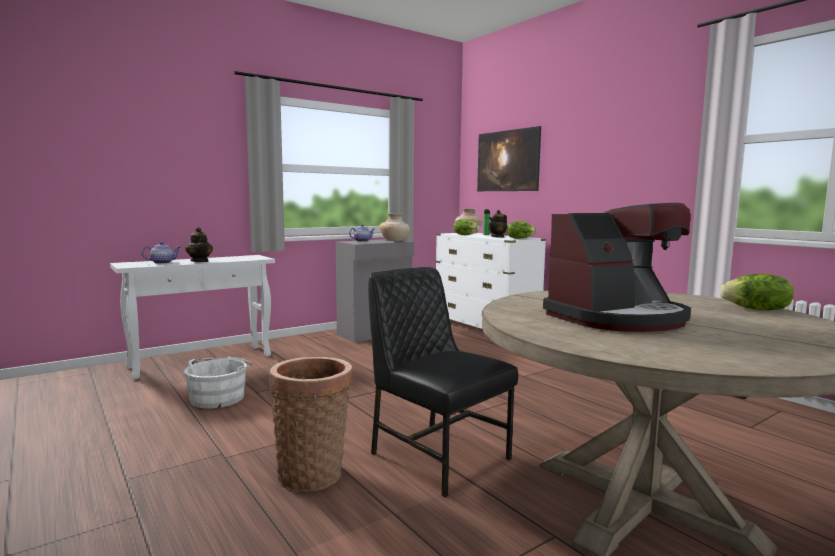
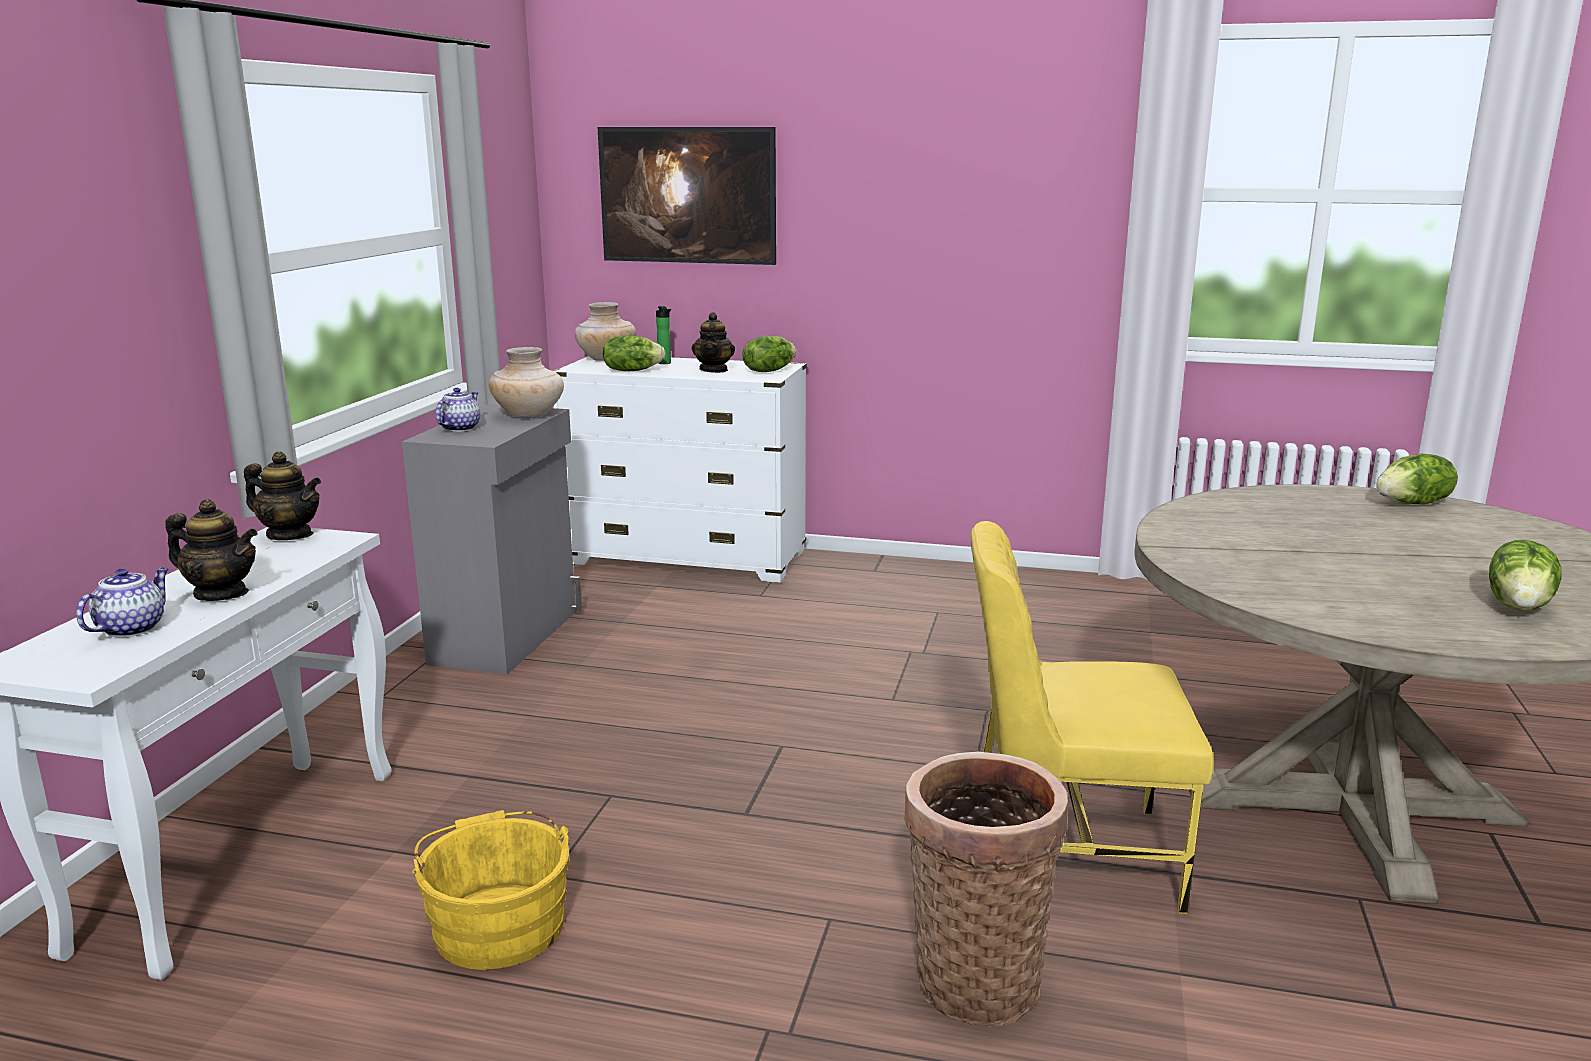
camera: 40 degrees left, 10 degrees up
white bucket [184,357,253,408] -> yellow bucket [412,810,570,970]
black chair [368,267,518,497] -> yellow chair [971,521,1214,914]
coffee machine [543,203,691,332] -> none
none -> teapot [244,451,321,540]
none -> lettuce [1489,540,1562,610]

